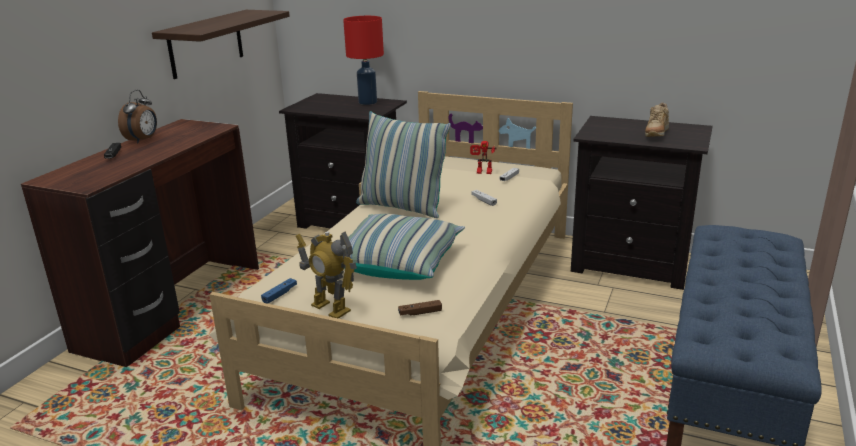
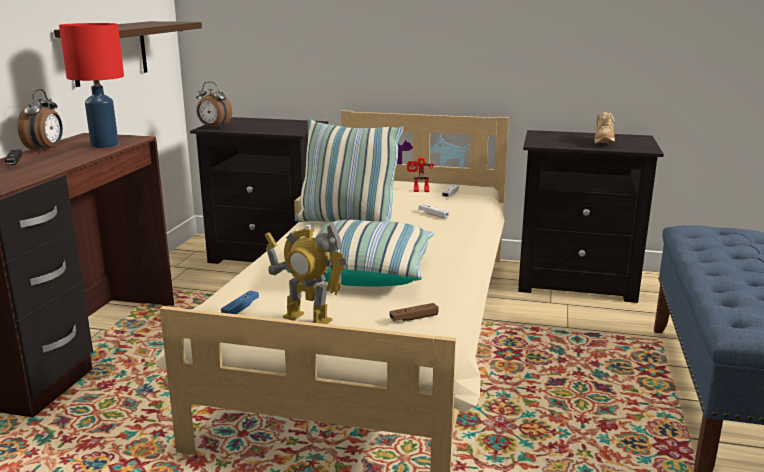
camera: 10 degrees left, 5 degrees down
red table lamp [343,16,384,105] -> red table lamp moved to [59,23,124,148]
none -> alarm clock [196,82,232,129]

